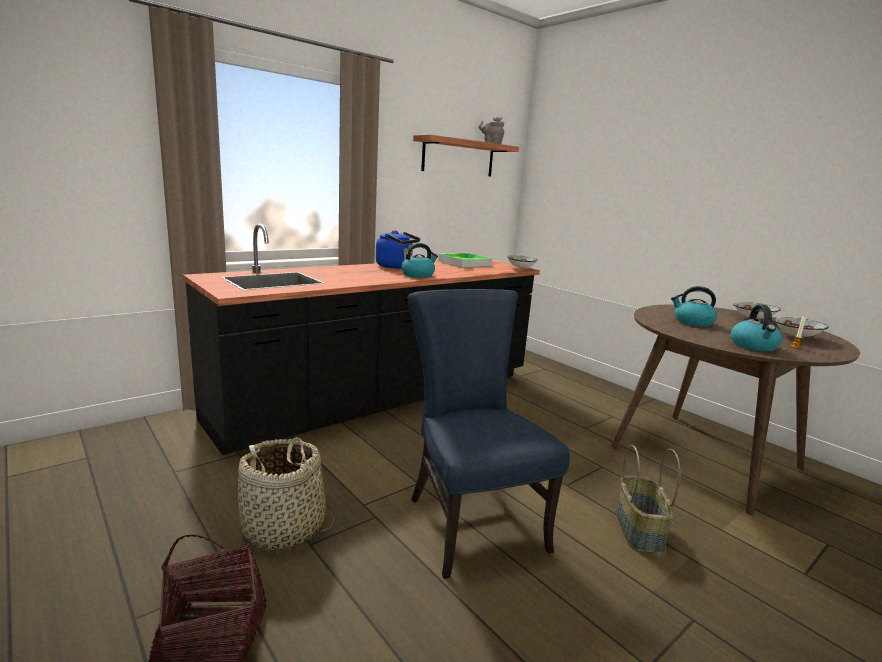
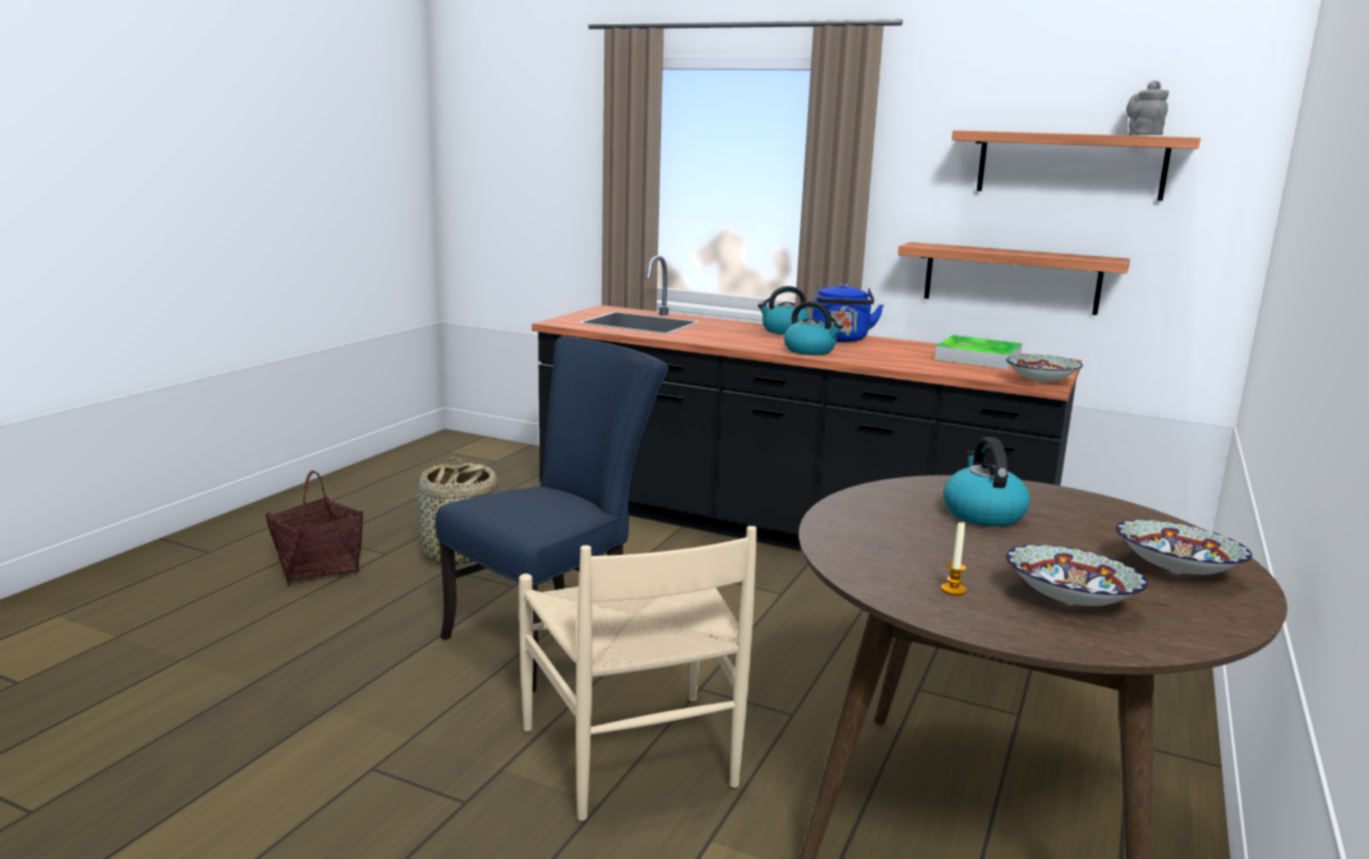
camera: 65 degrees right, 0 degrees up
basket [616,445,681,553] -> beige chair [519,526,757,821]
kettle [731,304,782,351] -> kettle moved to [758,286,810,335]
none -> shelf [898,242,1130,315]

